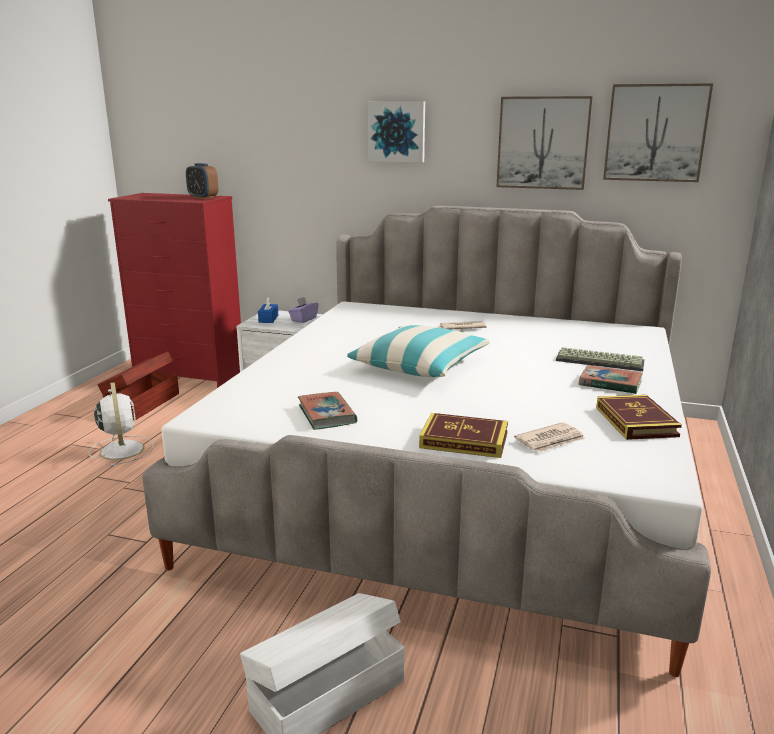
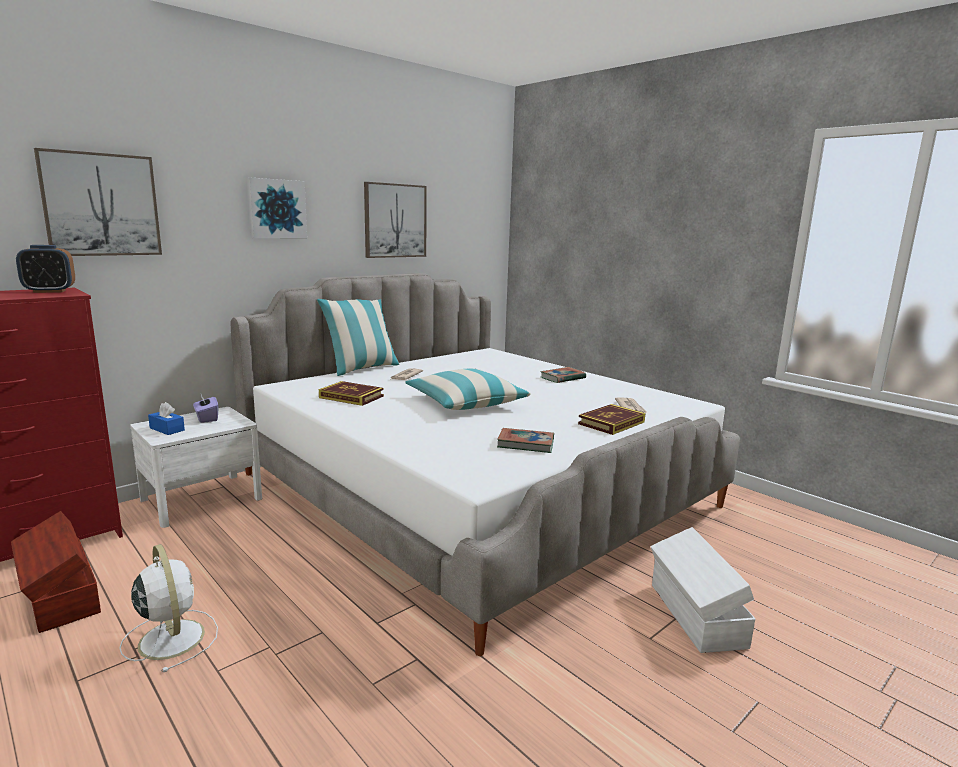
camera: 60 degrees left, 5 degrees down
white fan [89,382,154,466] -> white fan turned 45 degrees clockwise [119,544,218,672]
keyboard [556,347,645,371] -> none
book [596,395,682,440] -> book moved to [319,381,384,406]
picture [603,83,713,182] -> picture moved to [34,148,162,256]
none -> pillow [317,299,400,376]

